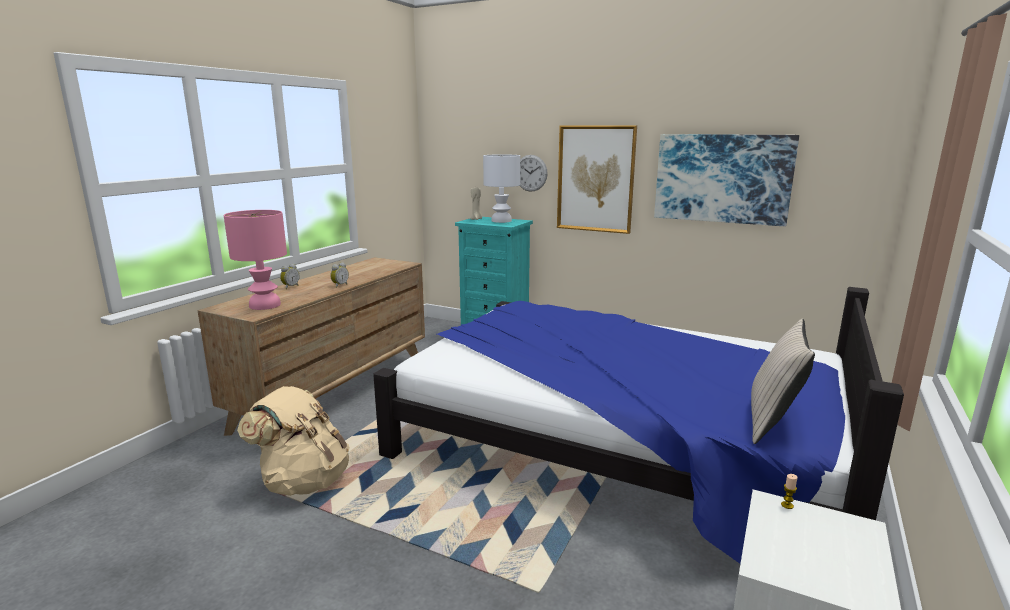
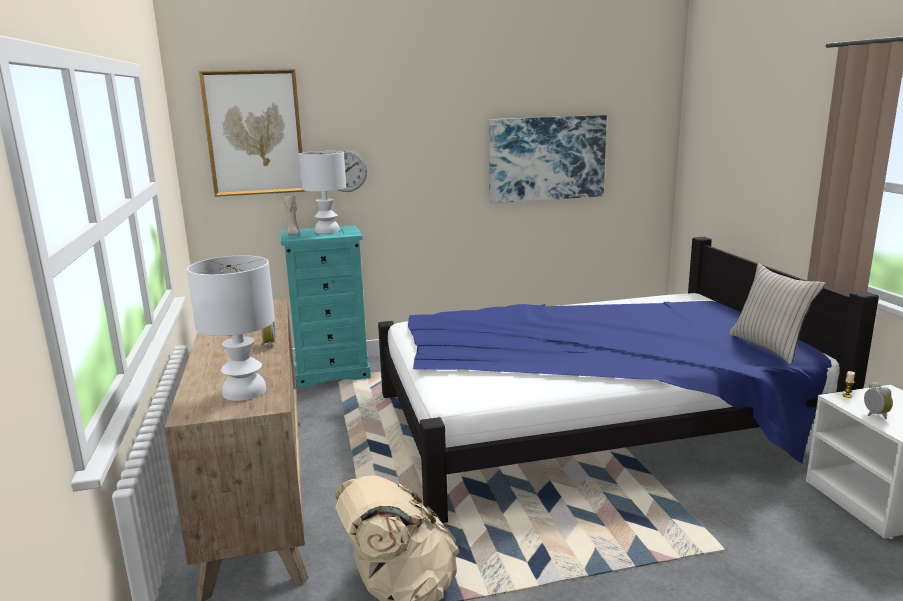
camera: 40 degrees left, 0 degrees up
pink table lamp [224,210,287,310] -> white table lamp [187,255,275,401]
alarm clock [280,264,299,289] -> alarm clock moved to [864,381,893,419]
picture [557,126,637,234] -> picture moved to [199,69,306,197]

